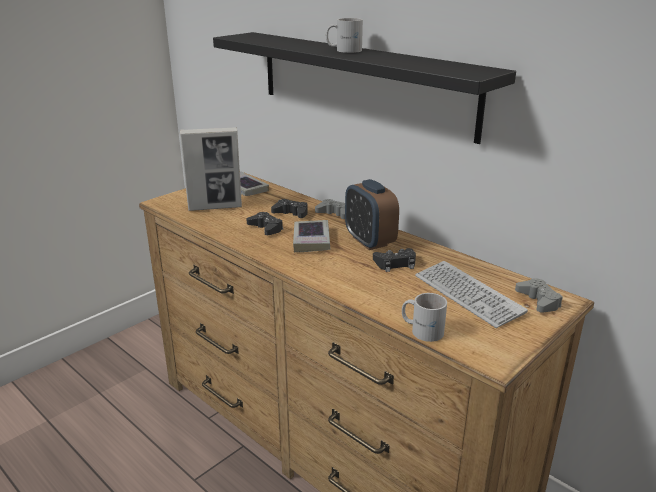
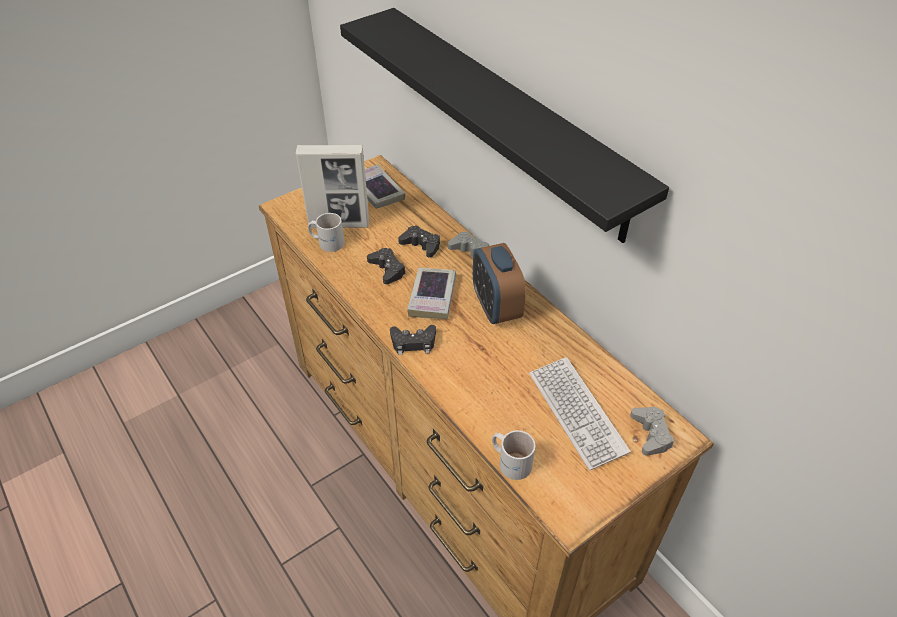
camera: 10 degrees right, 20 degrees up
white mug [326,18,363,53] -> white mug moved to [308,213,345,252]
black game controller [373,248,416,272] -> black game controller moved to [390,325,436,355]

